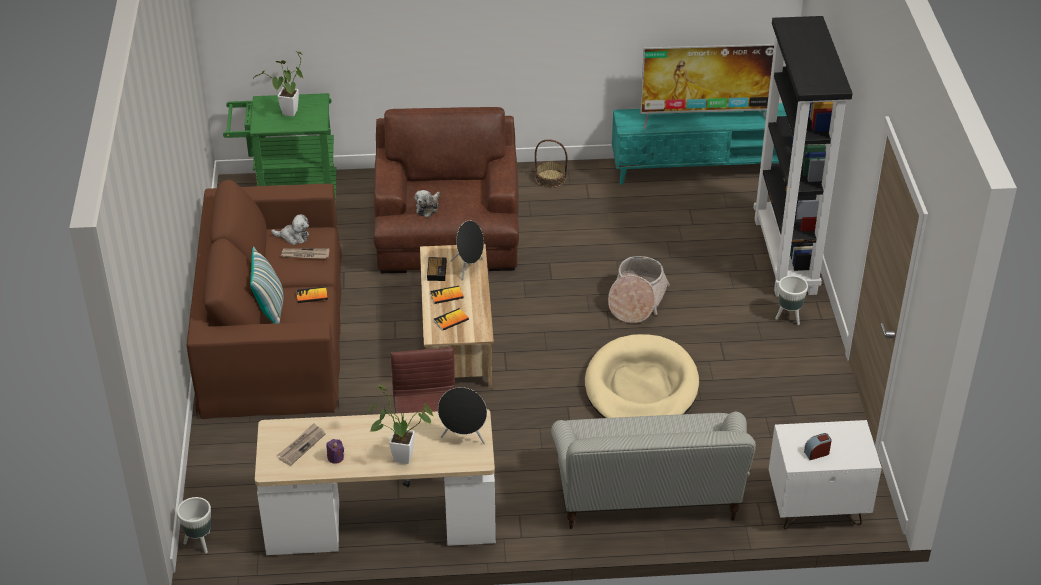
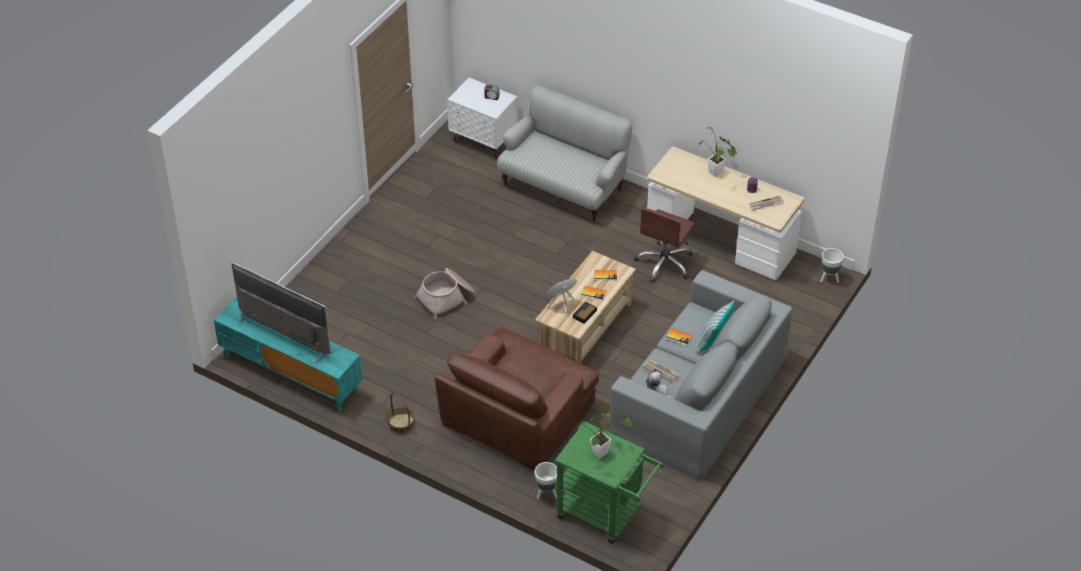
camera: 145 degrees left, 5 degrees up
brown sofa [187,180,342,419] -> grey sofa [608,270,792,480]
plush toy [415,190,440,218] -> none
black speaker [438,387,487,444] -> none
beige dog bed [585,334,699,418] -> none
black bookcase [754,16,853,297] -> none
white planter [775,276,808,325] -> white planter moved to [535,462,557,499]

